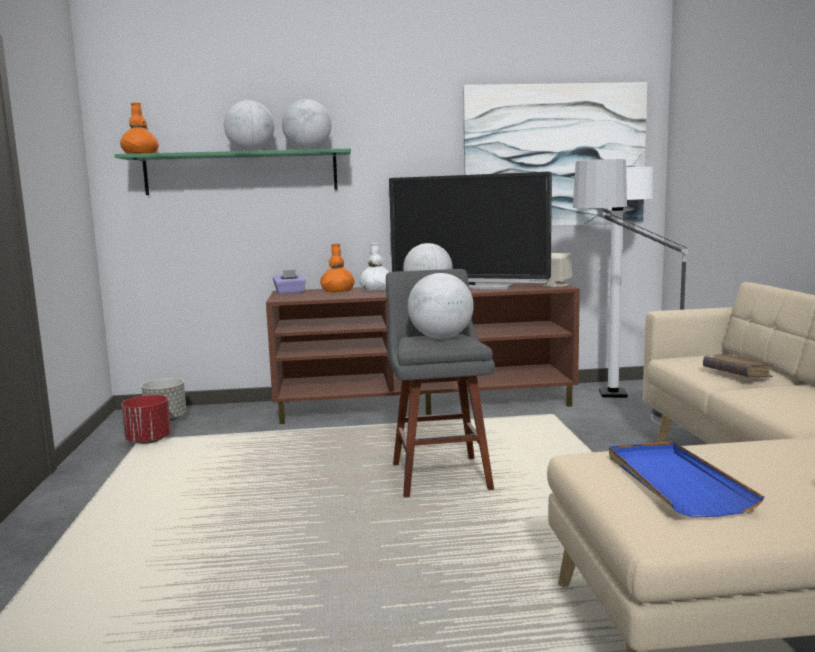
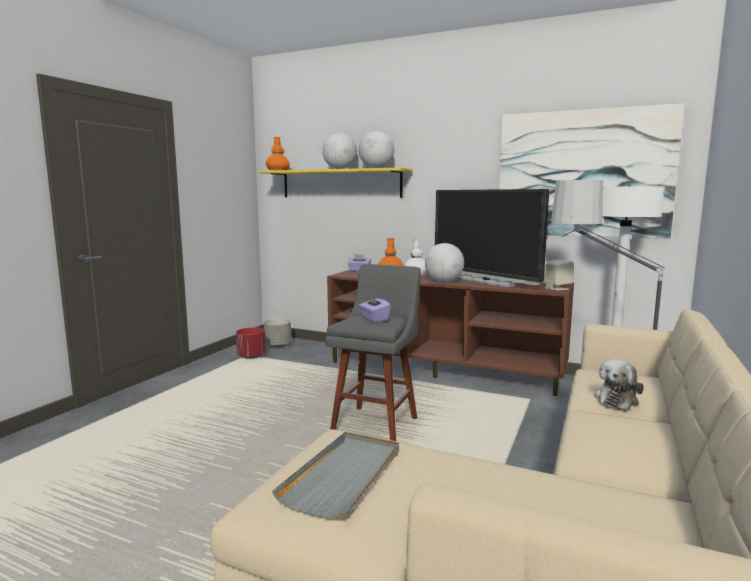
camera: 30 degrees right, 0 degrees up
green shelf [114,148,351,195] -> yellow shelf [259,168,412,198]
globe [408,273,474,339] -> purple tissue box [359,294,391,323]
blue tray [609,442,764,518] -> grey tray [272,432,399,520]
brown book [703,354,774,378] -> plush toy [594,359,644,410]

